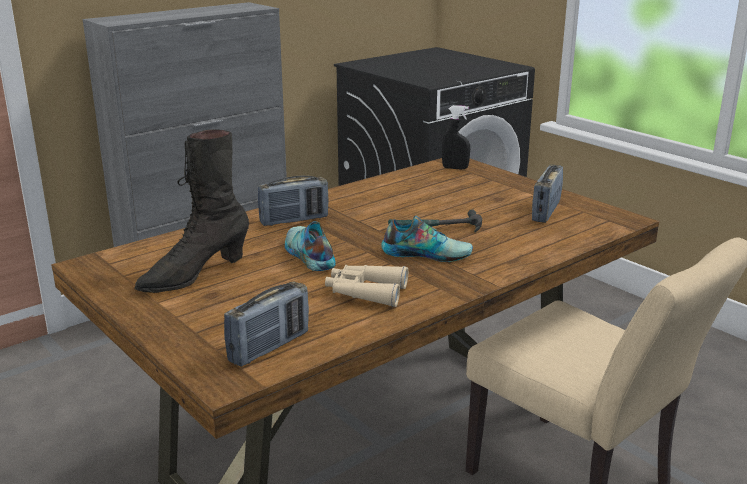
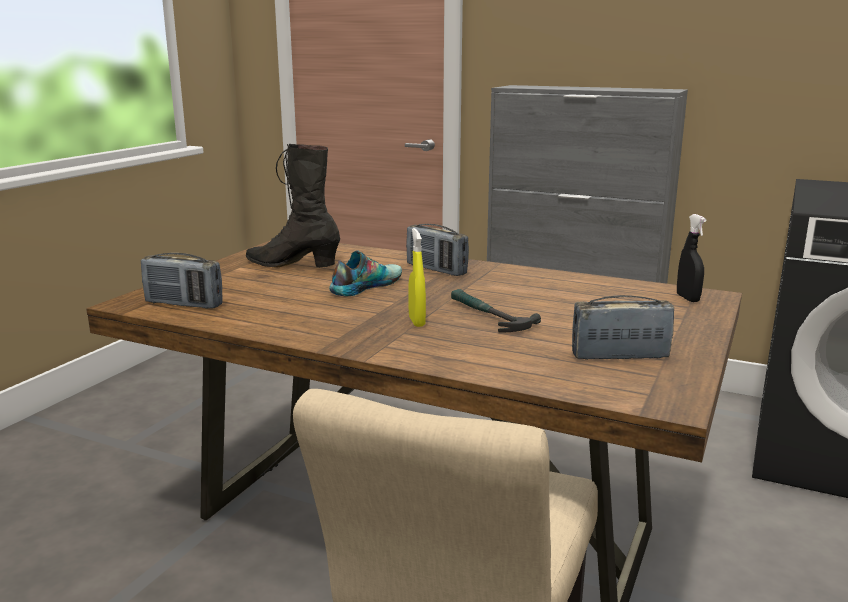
camera: 65 degrees right, 5 degrees down
beige binoculars [325,265,408,307] -> none
shoe [381,216,473,262] -> yellow spray bottle [408,228,426,327]

